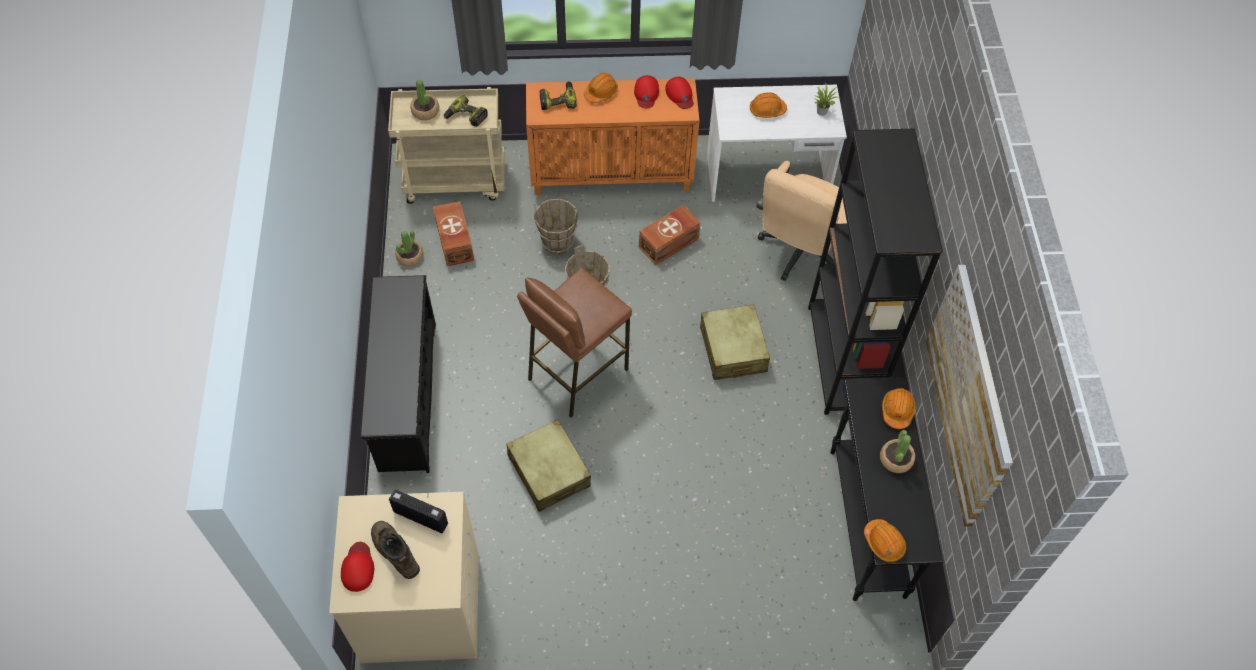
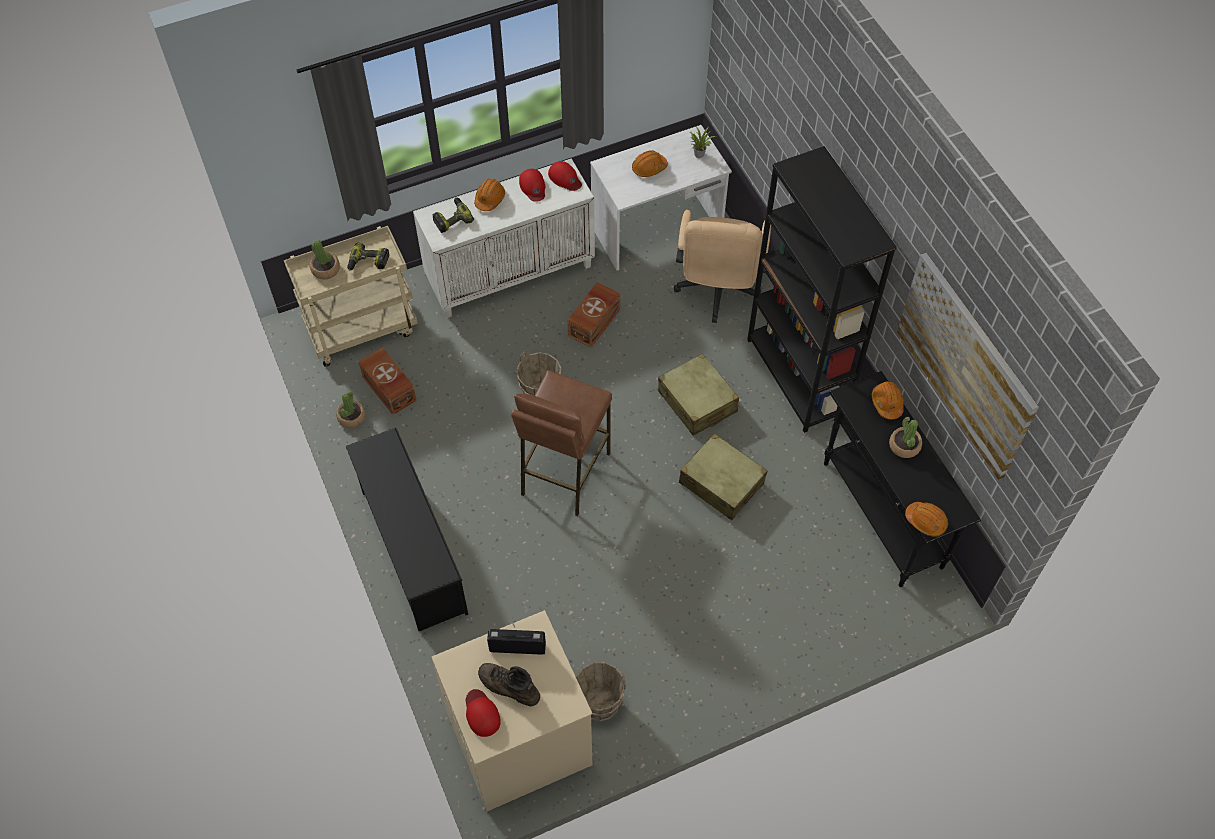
camera: 20 degrees left, 0 degrees up
beige suitcase [506,419,591,512] -> beige suitcase moved to [679,433,768,520]
orange cabinet [526,78,700,195] -> white cabinet [413,158,595,318]
brown bucket [534,199,578,255] -> brown bucket moved to [576,662,626,721]

